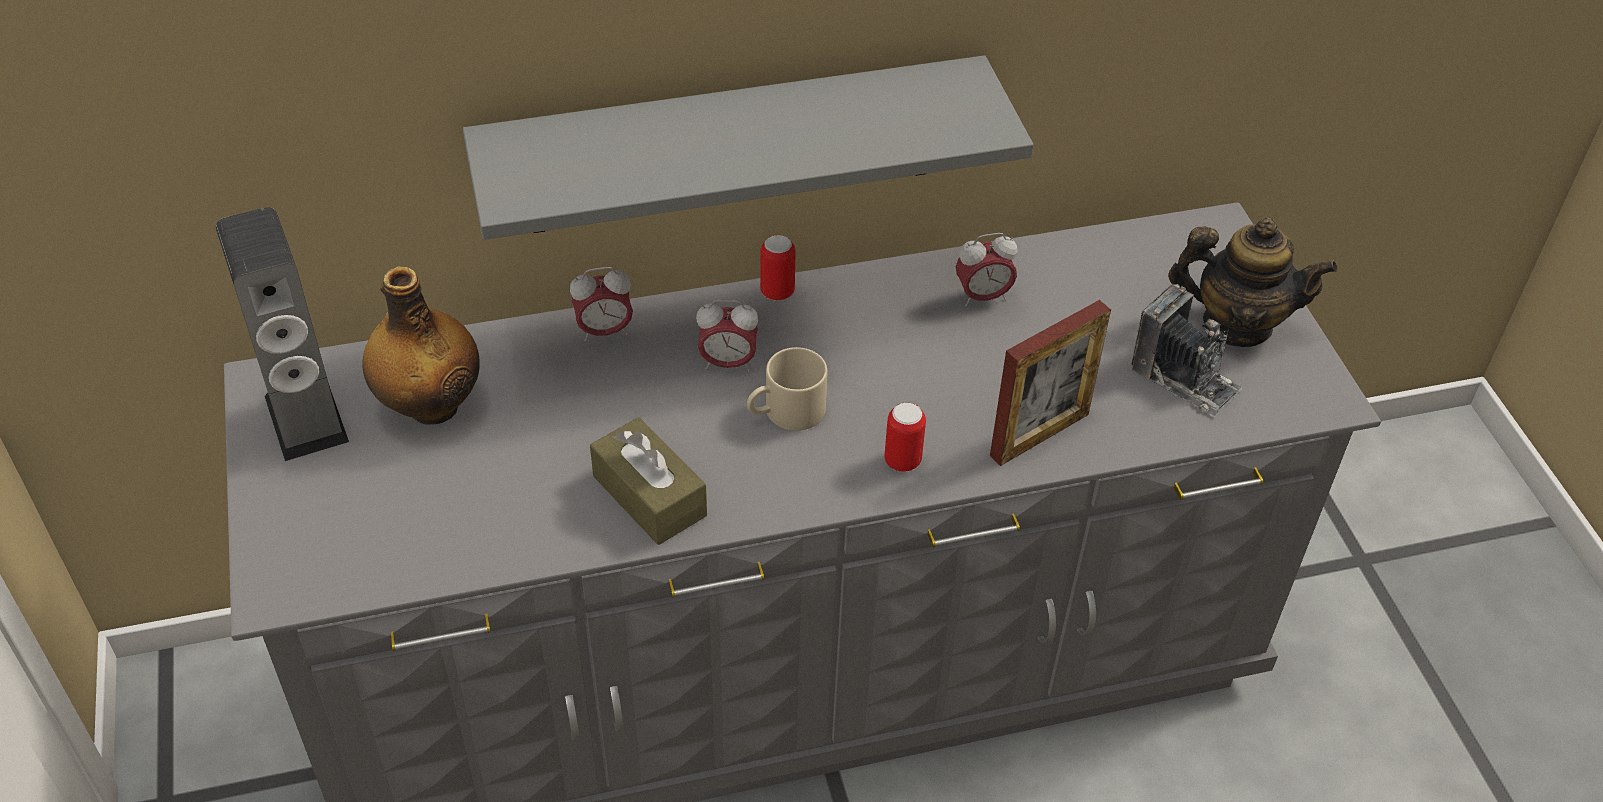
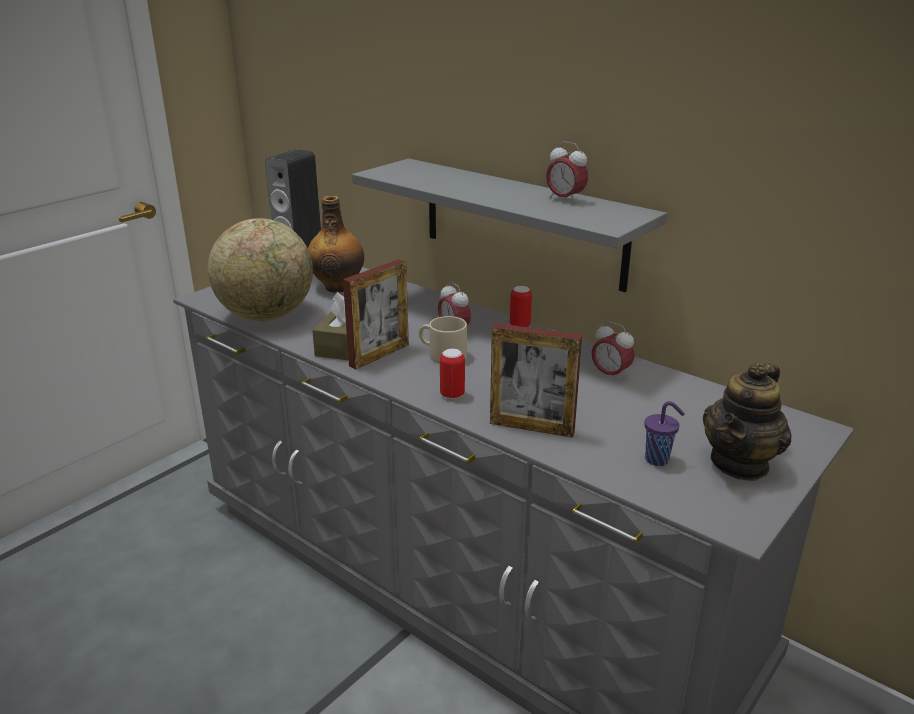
camera: 55 degrees right, 20 degrees down
alarm clock [570,267,633,341] -> alarm clock moved to [546,141,588,204]
camera [1132,284,1242,417] -> purple cup [644,401,685,466]
teapot [1168,217,1338,347] -> teapot turned 60 degrees clockwise [703,362,792,481]
none -> globe [208,218,313,322]
none -> picture frame [343,259,409,370]

